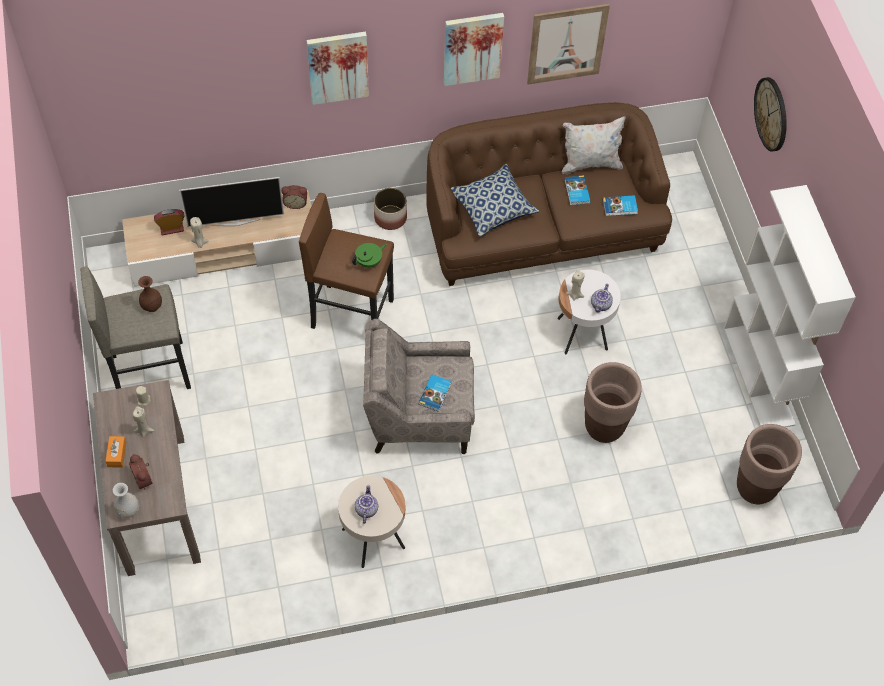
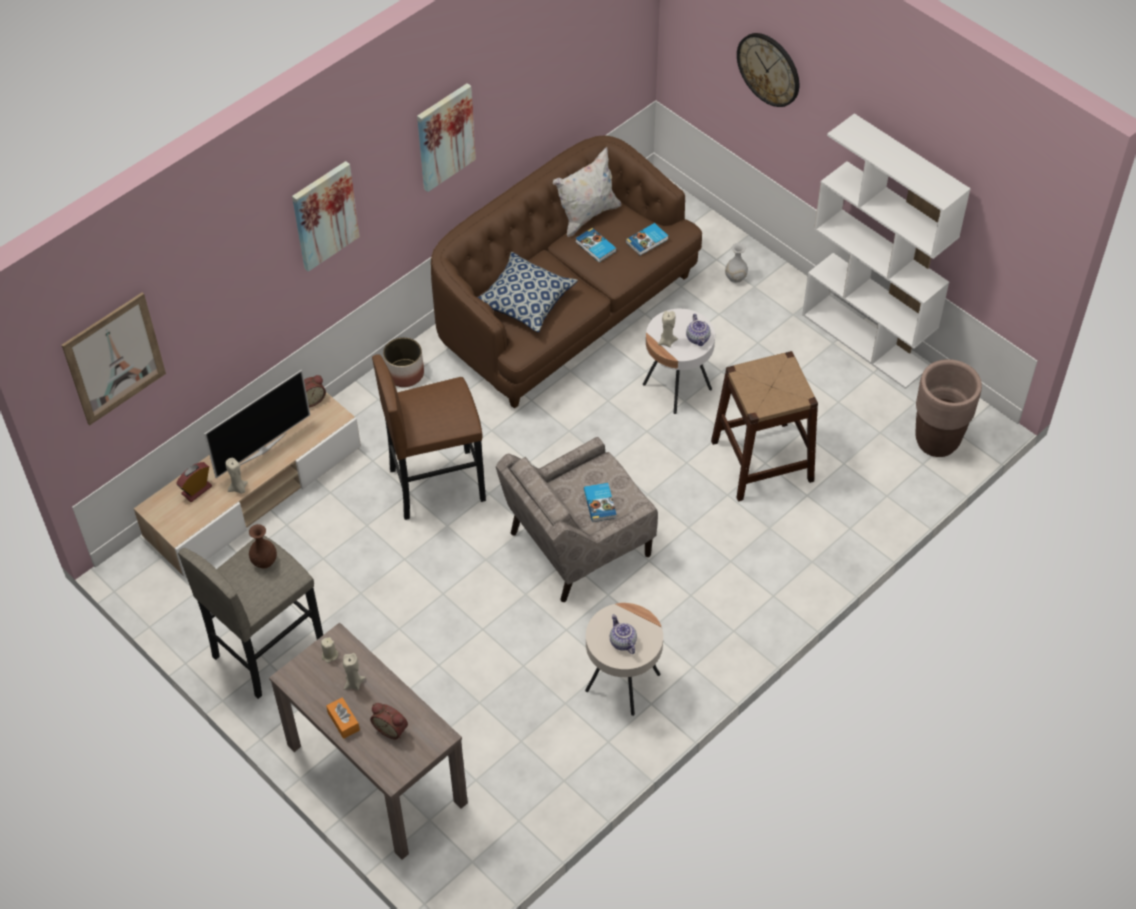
camera: 30 degrees left, 5 degrees down
white vase [113,483,139,518] -> white vase moved to [725,243,748,283]
green teapot [352,243,387,268] -> none
picture [527,4,610,84] -> picture moved to [62,292,166,425]
brown planter [584,362,642,443] -> brown stool [711,351,818,501]

